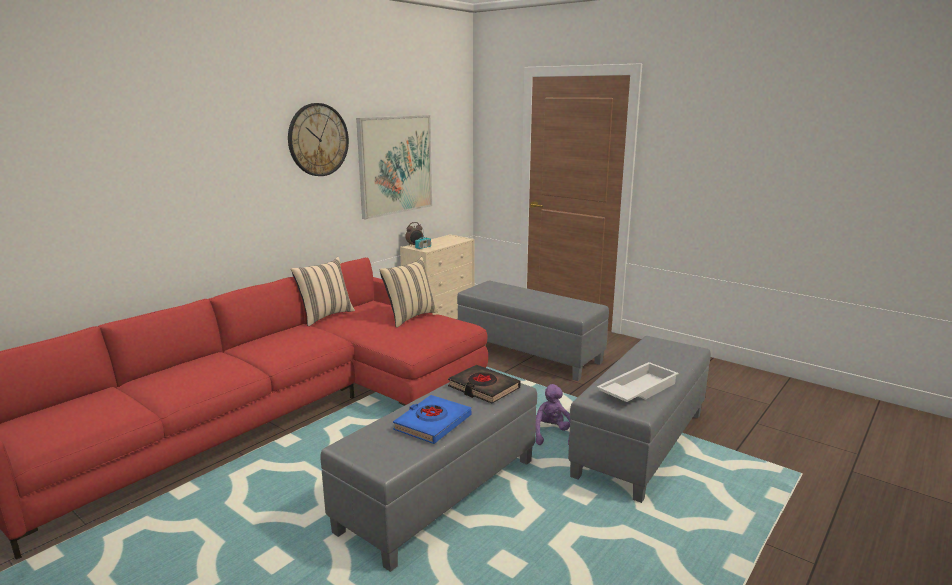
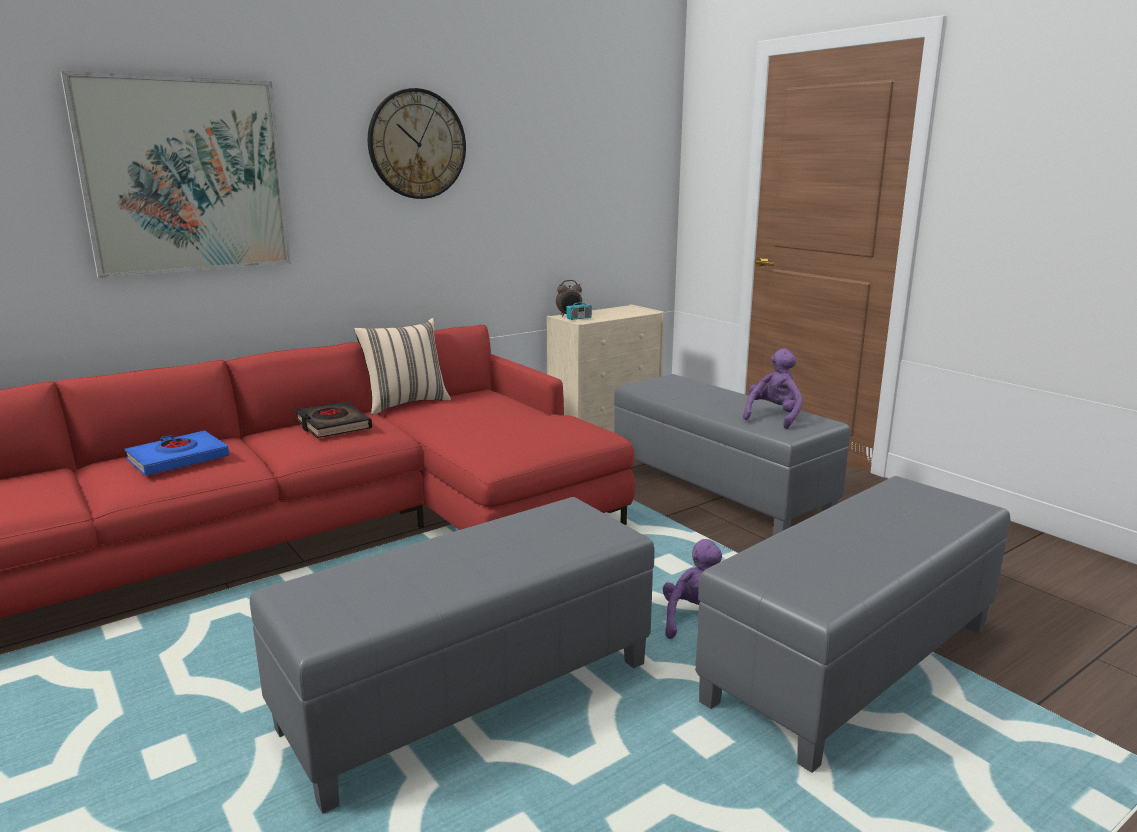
camera: 15 degrees right, 0 degrees up
picture [356,115,432,219] -> picture moved to [60,71,291,278]
beige pillow [379,257,438,328] -> none
blue book [393,395,471,444] -> blue book moved to [125,430,229,476]
black book [448,365,520,404] -> black book moved to [295,402,372,438]
white tray [597,362,679,402] -> none
none -> purple plush toy [743,348,803,429]

